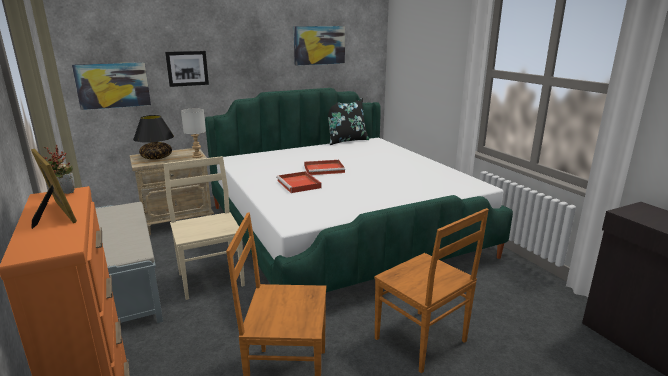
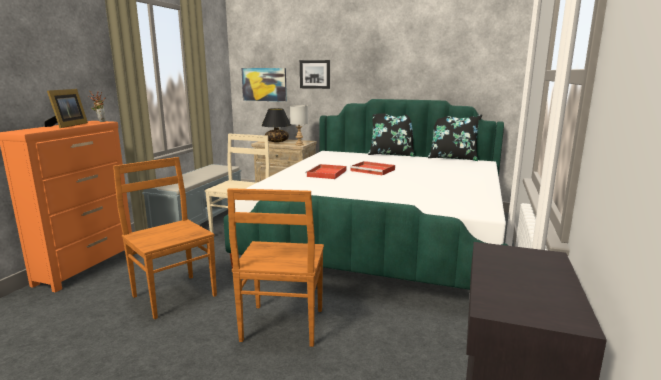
camera: 45 degrees right, 5 degrees down
picture [293,26,345,65] -> none
none -> black pillow [368,113,415,157]

